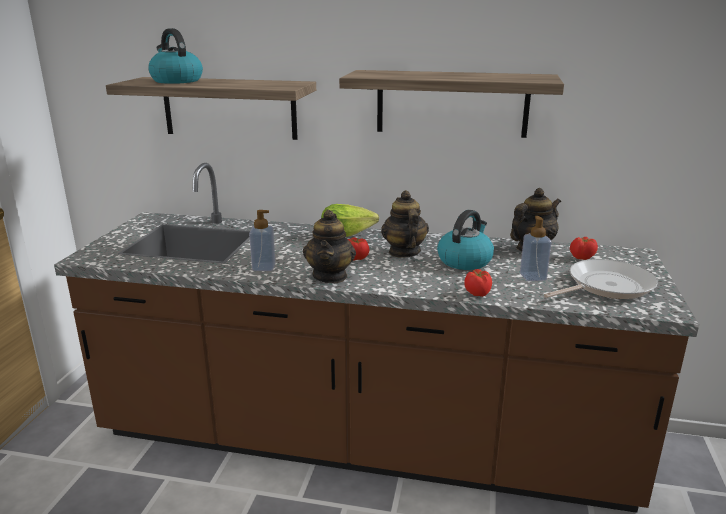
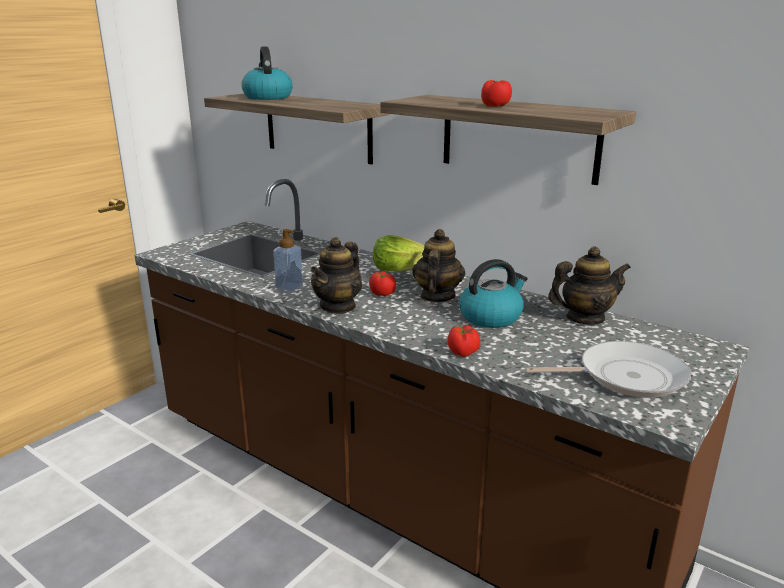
camera: 25 degrees right, 0 degrees up
soap dispenser [520,216,552,281] -> none
tomato [570,237,598,260] -> tomato moved to [481,80,512,107]

